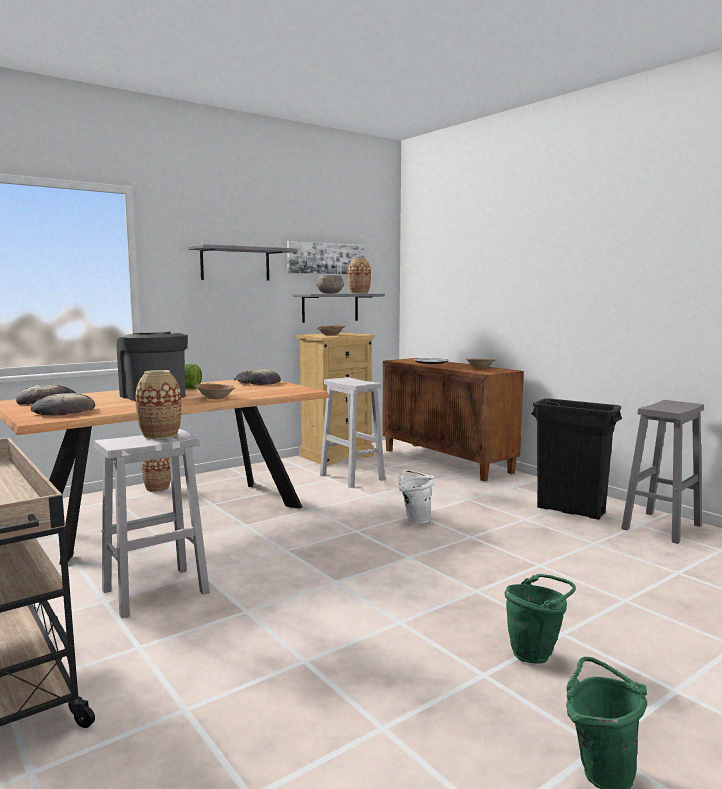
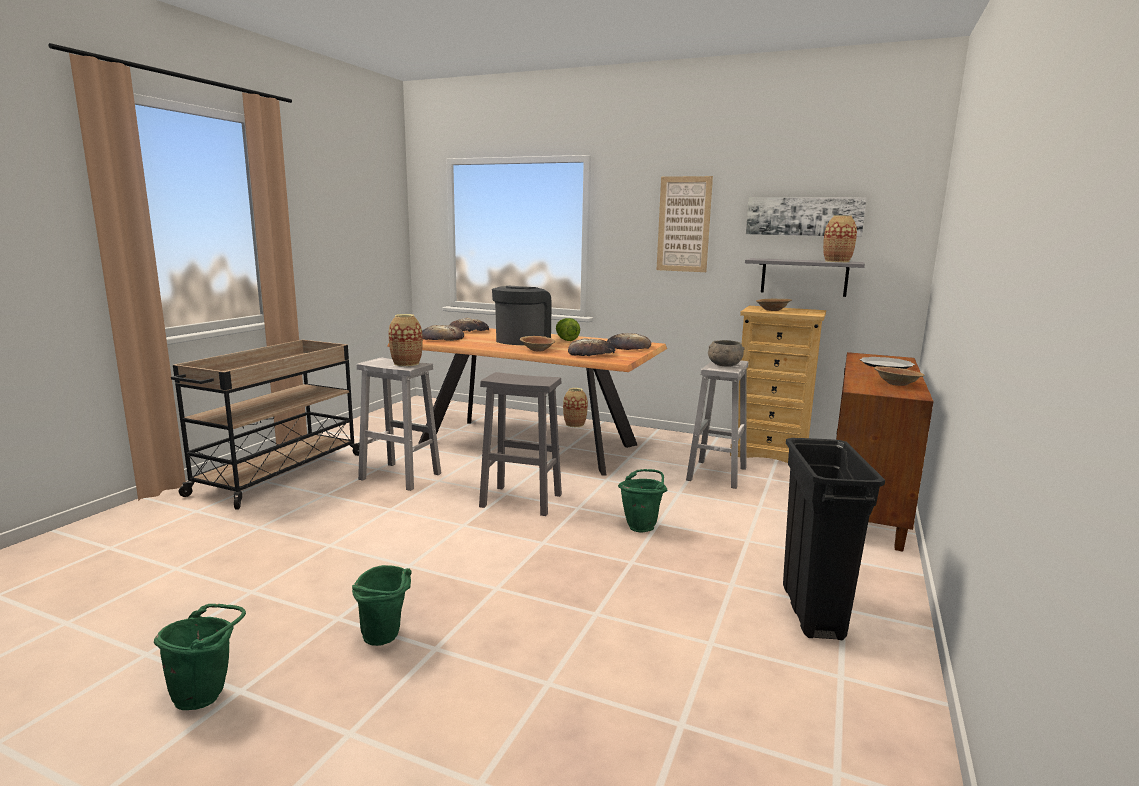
camera: 60 degrees right, 5 degrees up
grey shelf [188,244,296,280] -> picture [657,176,713,272]
grey bowl [316,275,344,294] -> grey bowl moved to [708,340,745,367]
white bucket [399,470,434,524] -> green bucket [618,469,667,533]
grey stool [621,400,704,544] -> grey stool moved to [479,372,562,516]
none -> bread [568,338,616,356]

